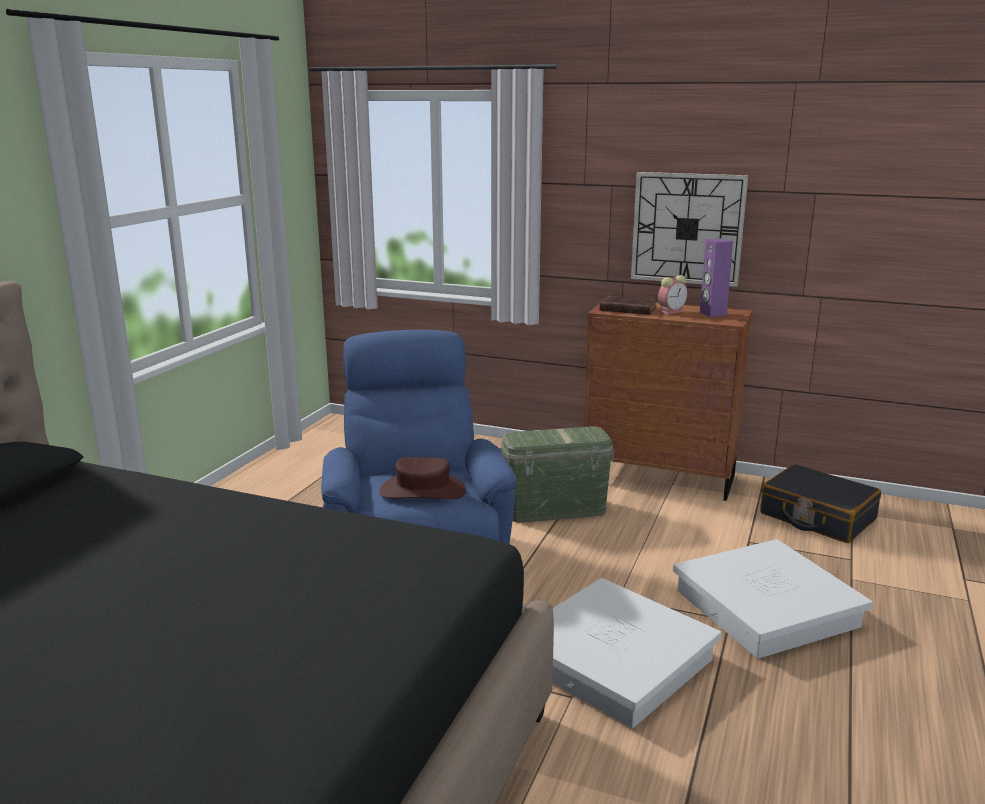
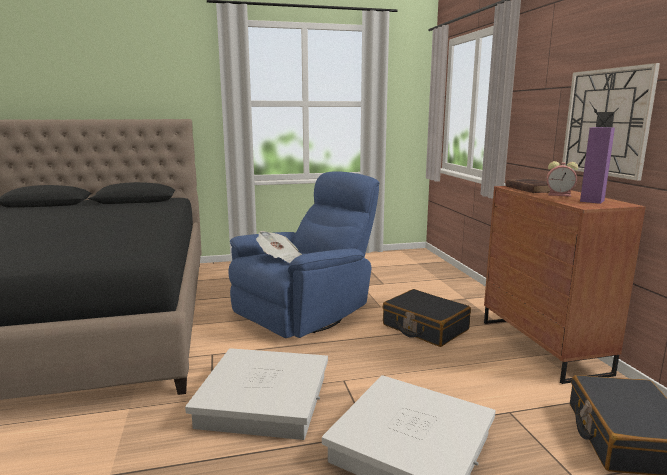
camera: 55 degrees right, 5 degrees down
brown hat [379,457,466,499] -> newspaper [256,231,302,263]
green storage box [499,427,615,523] -> black suitcase [382,289,471,347]

